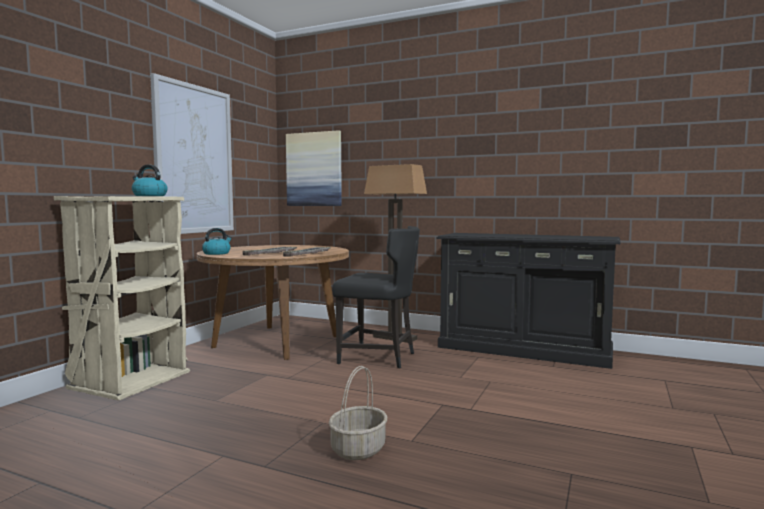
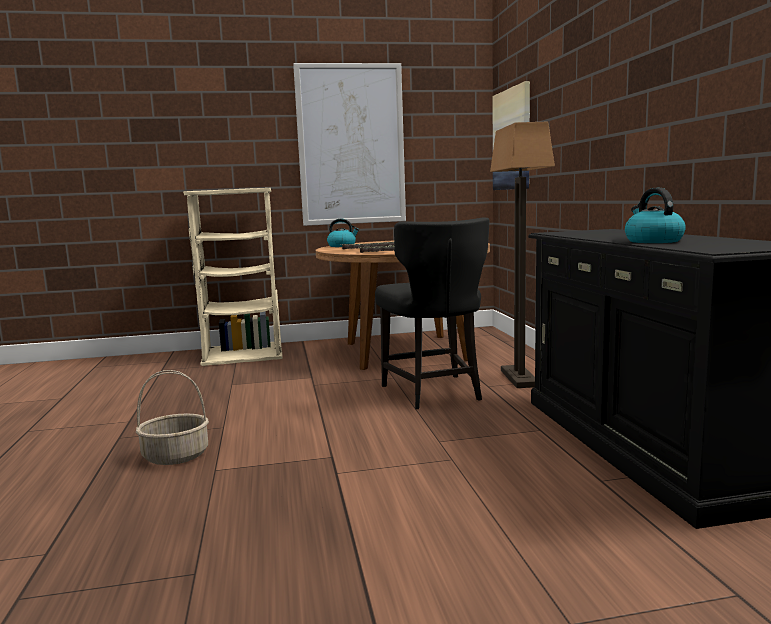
camera: 55 degrees right, 5 degrees up
kettle [132,164,168,196] -> kettle moved to [625,188,686,243]

